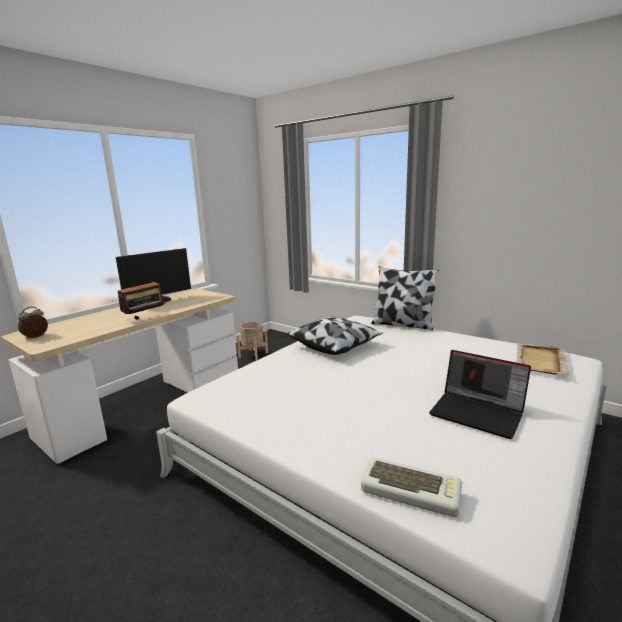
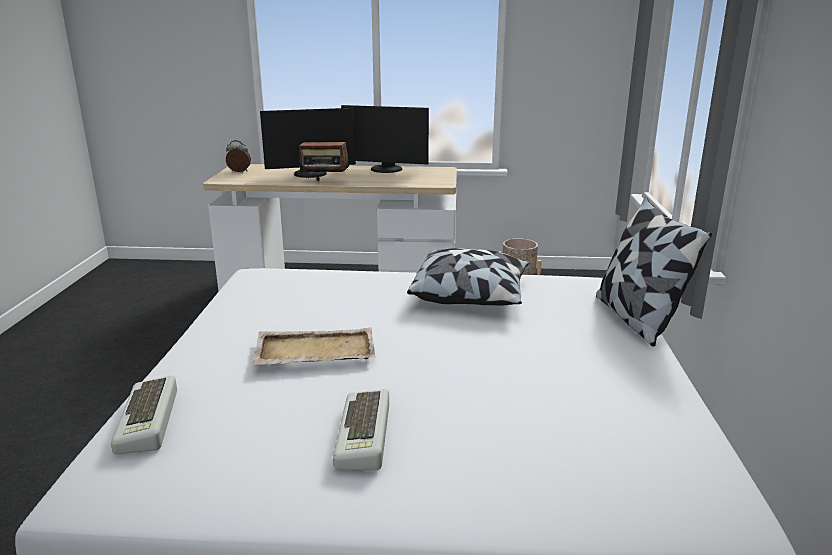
camera: 55 degrees right, 5 degrees up
laptop [429,350,531,439] -> keyboard [333,389,389,470]
beige tray [516,343,570,375] -> beige tray moved to [252,327,376,365]
none -> monitor [260,108,356,178]

